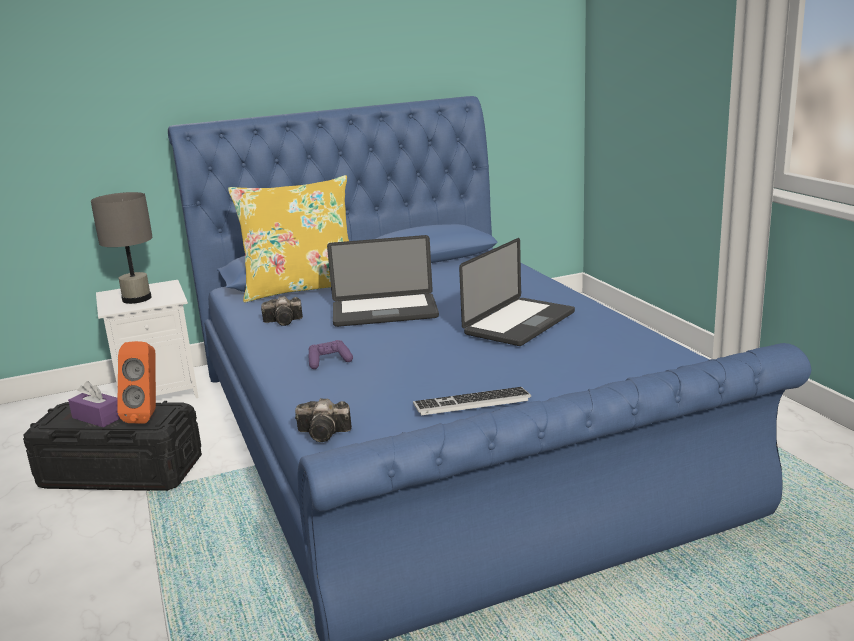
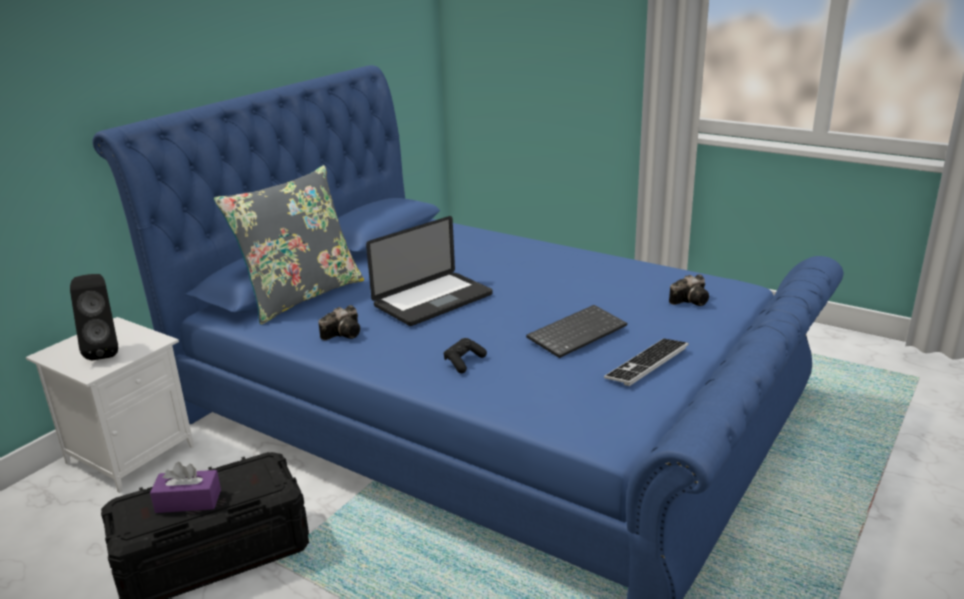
camera: 35 degrees left, 5 degrees up
grey table lamp [91,192,152,304] -> black speaker [70,274,118,360]
orange speaker [117,341,156,423] -> none
yellow pillow [228,175,349,302] -> grey pillow [214,165,364,324]
camera [295,398,352,442] -> camera moved to [669,275,709,306]
purple game controller [309,340,353,369] -> black game controller [444,338,487,373]
laptop [459,238,575,346] -> none
none -> keyboard [526,305,627,358]

